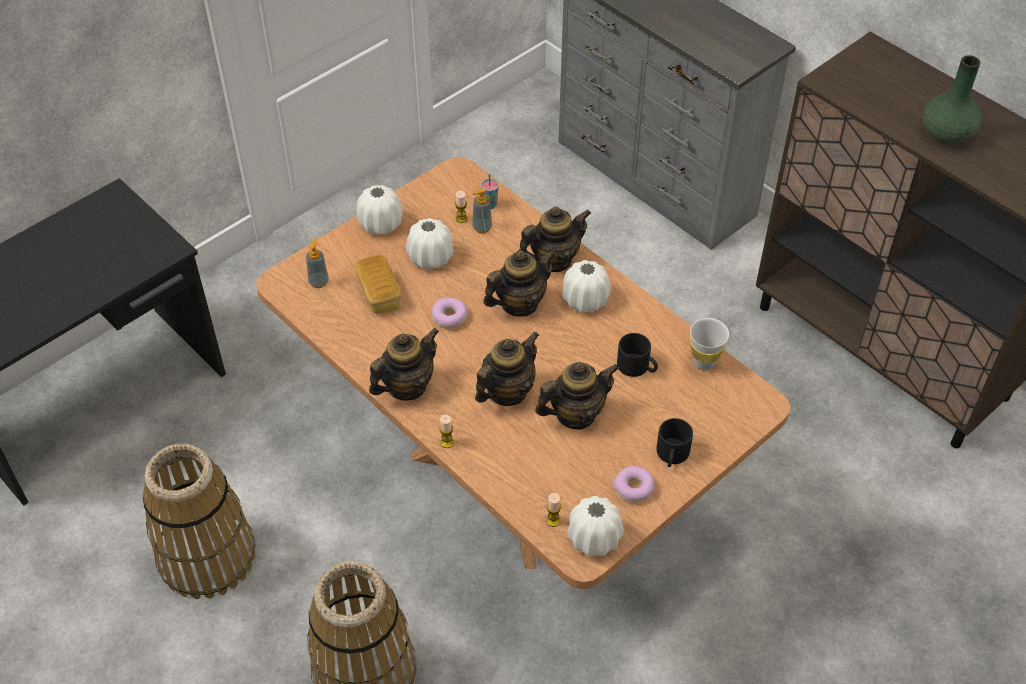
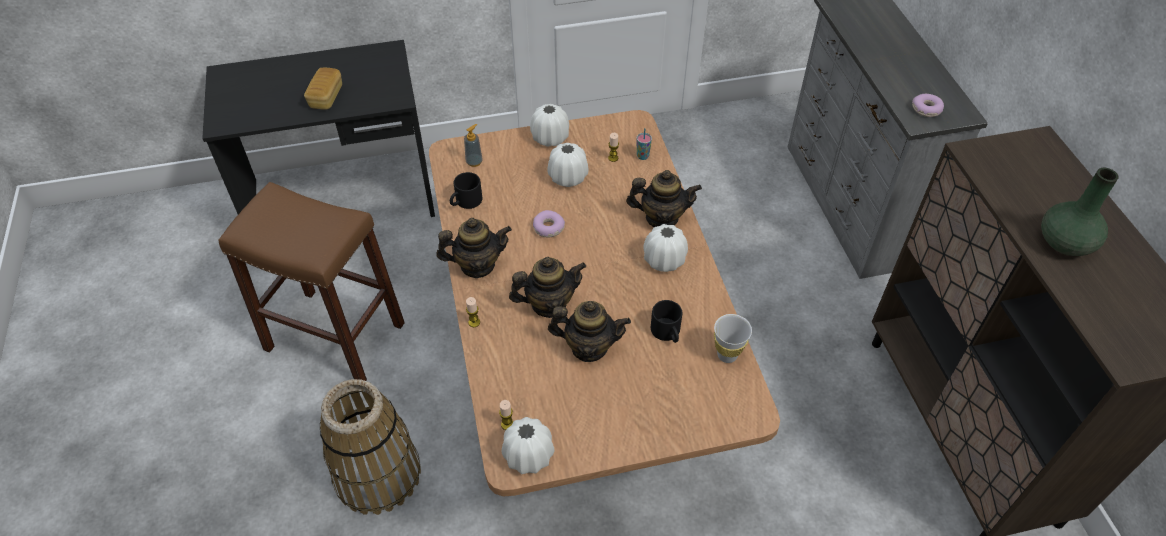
camera: 30 degrees right, 0 degrees up
basket [143,444,255,599] -> brown stool [218,182,405,381]
bread [355,255,401,314] -> bread moved to [304,68,342,110]
soap dispenser [472,188,492,233] -> none
teapot [483,250,556,316] -> none
donut [614,466,655,503] -> donut moved to [912,94,944,117]
black mug [656,418,693,467] -> black mug moved to [450,172,482,209]

